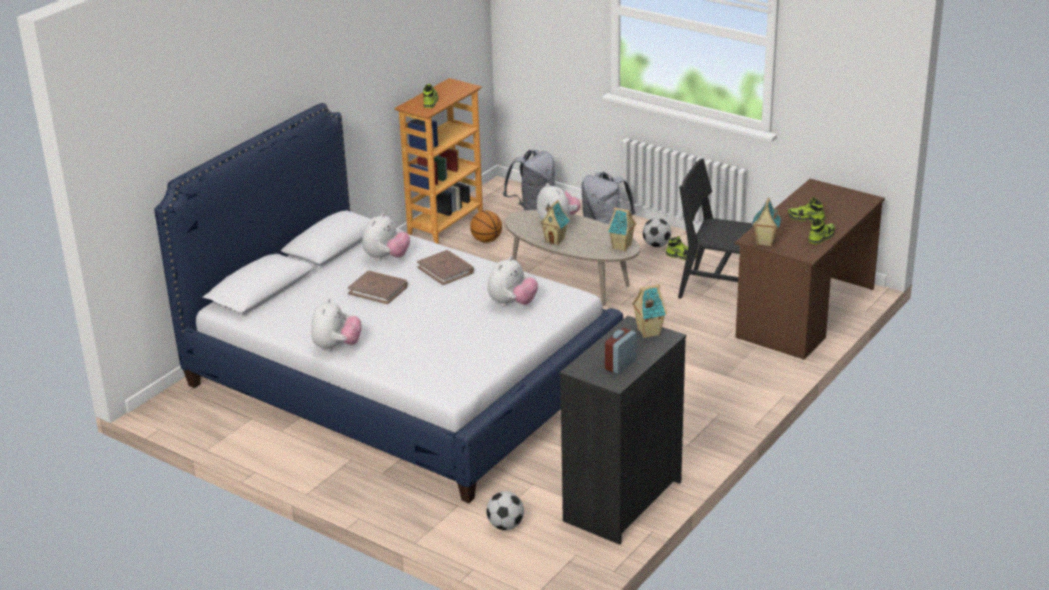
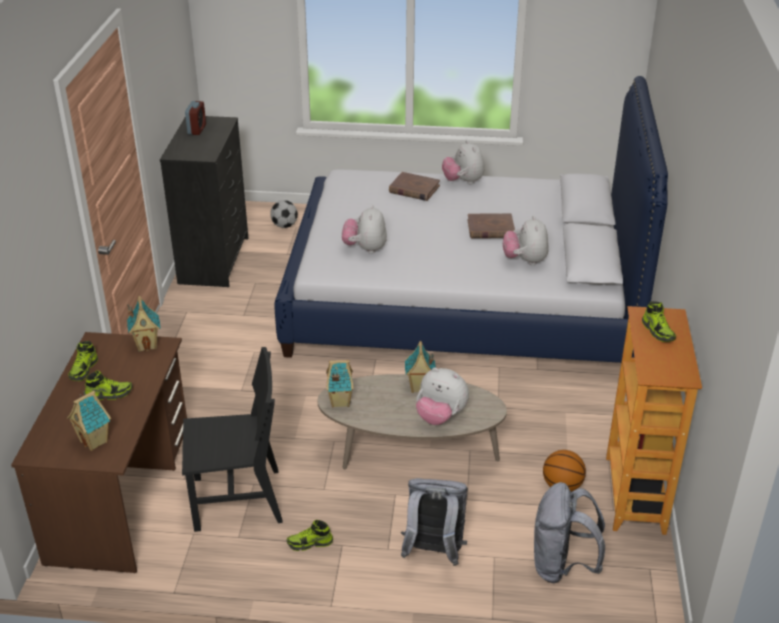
camera: 150 degrees right, 5 degrees up
brown book [417,250,474,285] -> brown book moved to [389,172,440,201]
toy house [632,284,667,338] -> toy house moved to [67,391,111,451]
football [643,218,671,247] -> none

